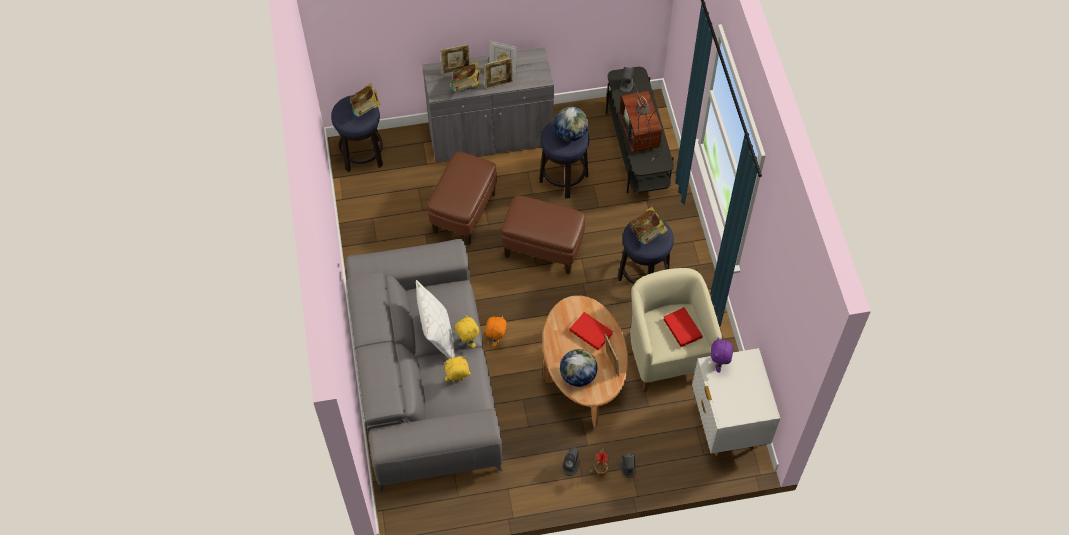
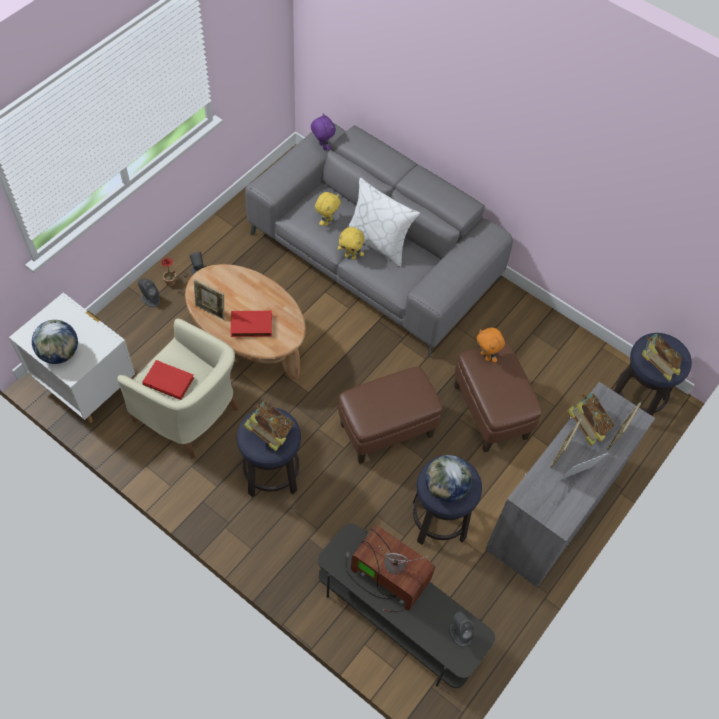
camera: 135 degrees right, 0 degrees up
orange plush toy [485,315,507,347] -> orange plush toy moved to [476,328,505,363]
globe [560,349,597,387] -> globe moved to [32,320,78,364]
purple plush toy [711,337,733,372] -> purple plush toy moved to [311,113,336,151]

